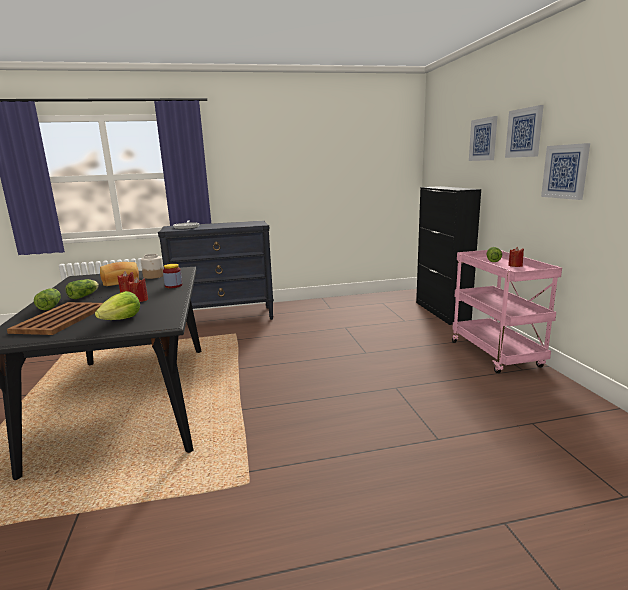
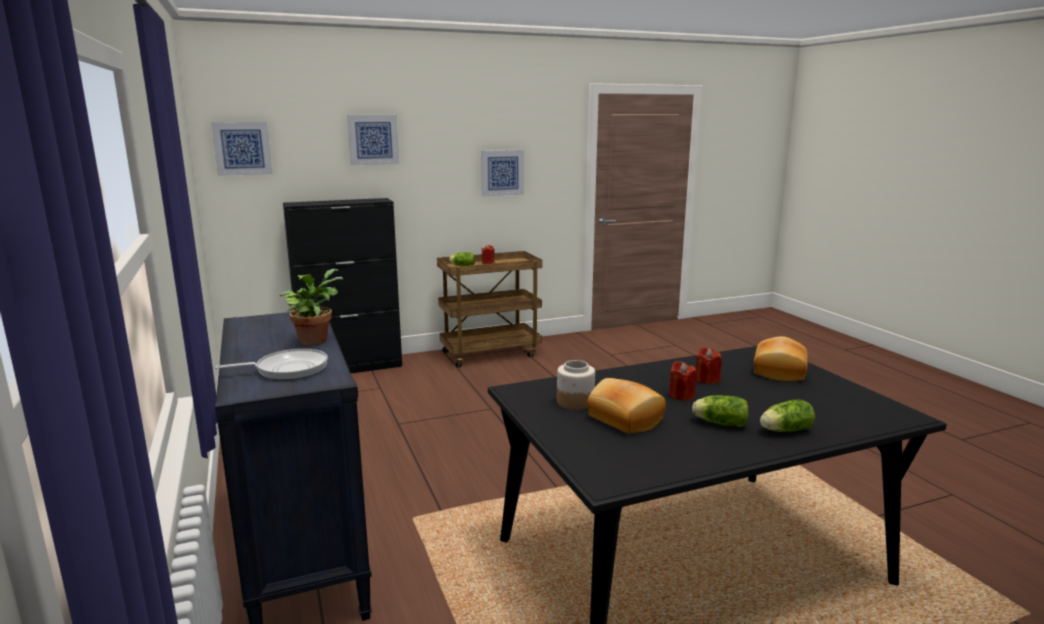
camera: 100 degrees left, 0 degrees up
brown tray [7,302,103,335] -> none
lettuce [95,291,140,320] -> bread [754,336,808,381]
jar [163,264,182,288] -> none
pink cart [452,250,562,373] -> brown cart [437,251,542,368]
picture [505,105,544,158] -> picture moved to [211,122,272,176]
none -> potted plant [279,269,343,345]

